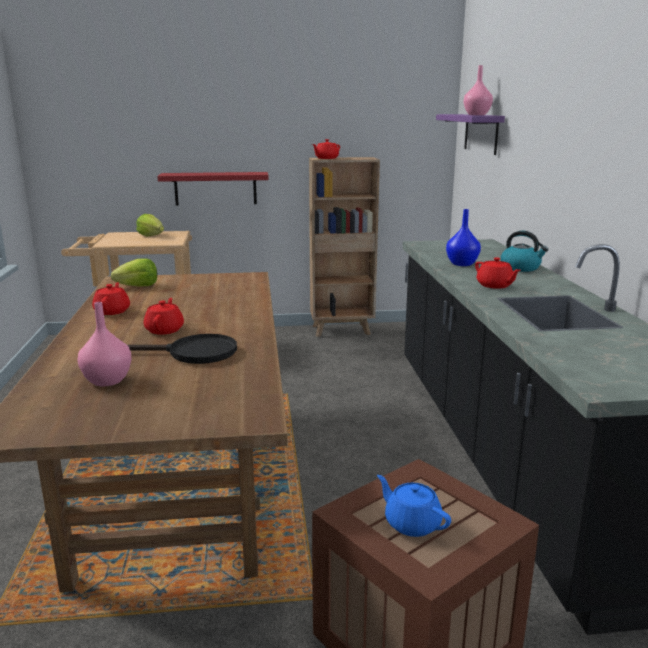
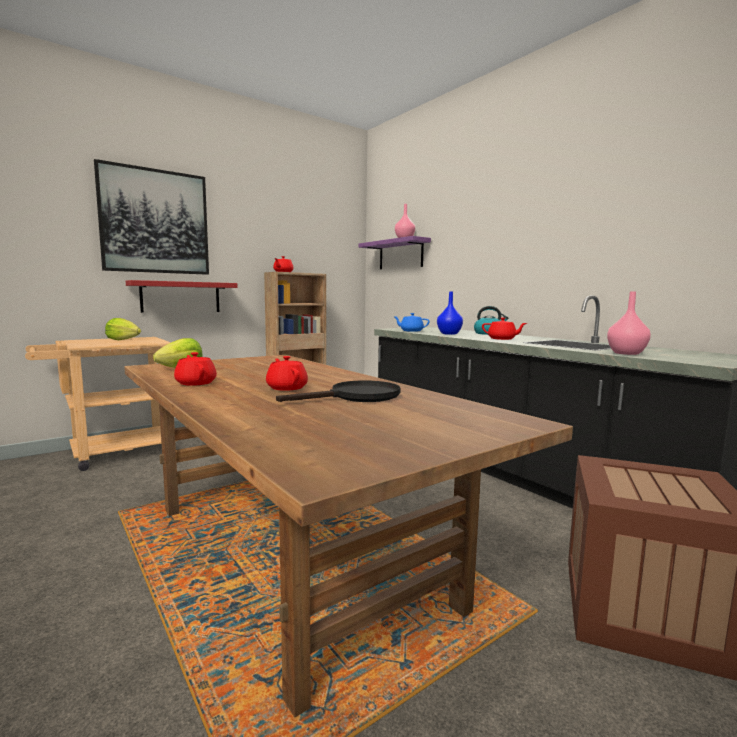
camera: 30 degrees left, 10 degrees down
pink vase [78,302,131,386] -> pink vase moved to [607,292,651,355]
blue teapot [377,475,451,537] -> blue teapot moved to [393,313,430,332]
none -> picture [94,159,209,275]

